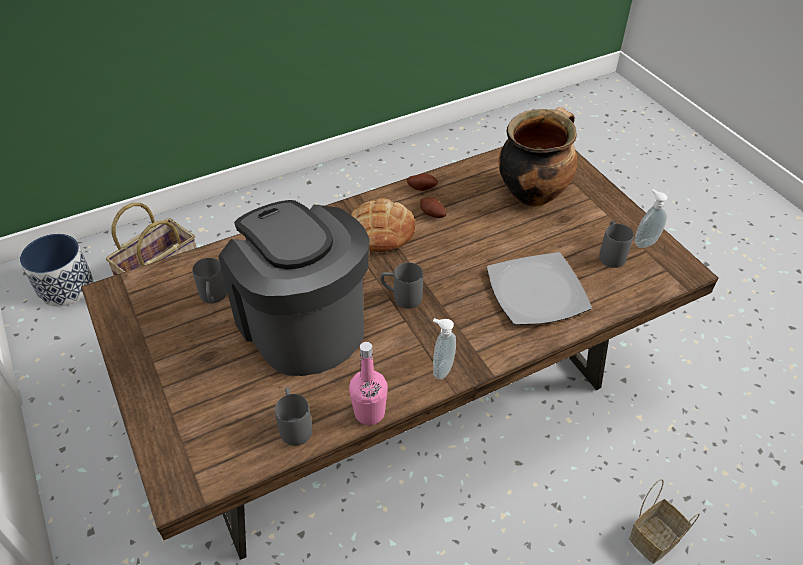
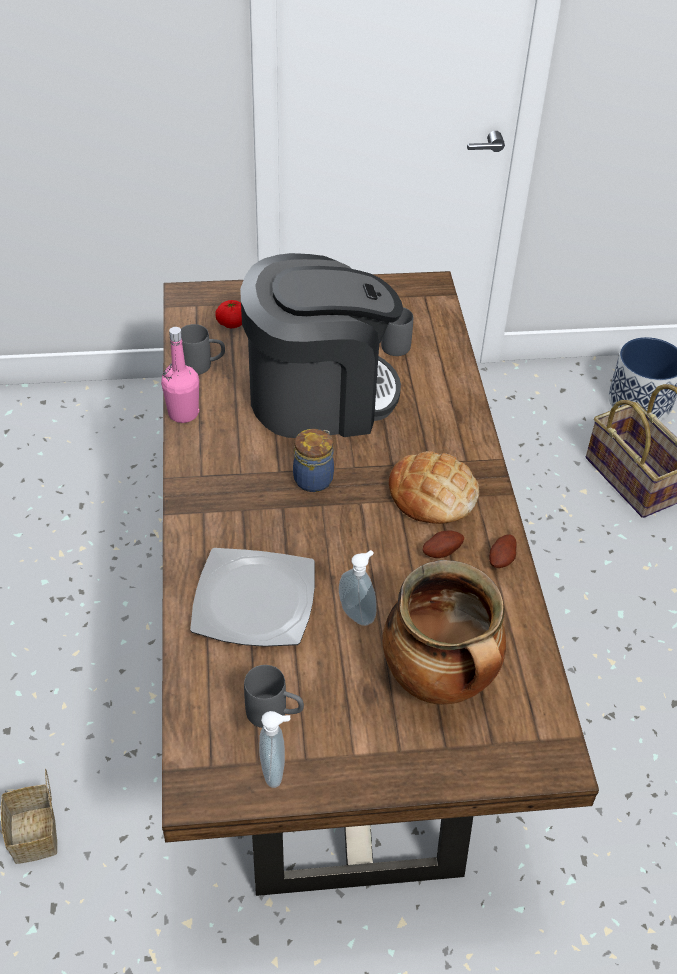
camera: 110 degrees right, 0 degrees up
grey mug [380,262,423,308] -> jar [293,429,334,492]
soap dispenser [433,318,456,380] -> soap dispenser moved to [339,550,377,626]
none -> tomato [215,300,242,328]

